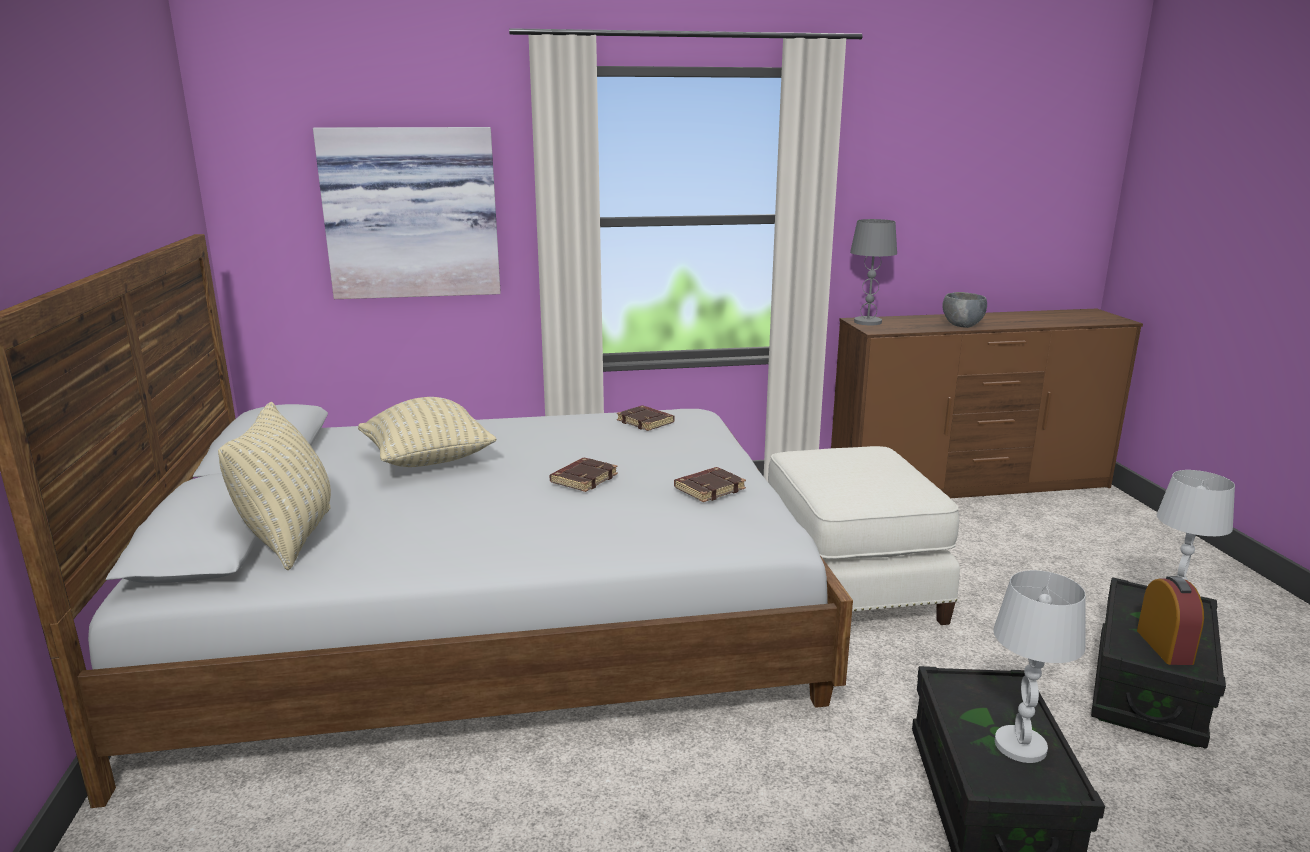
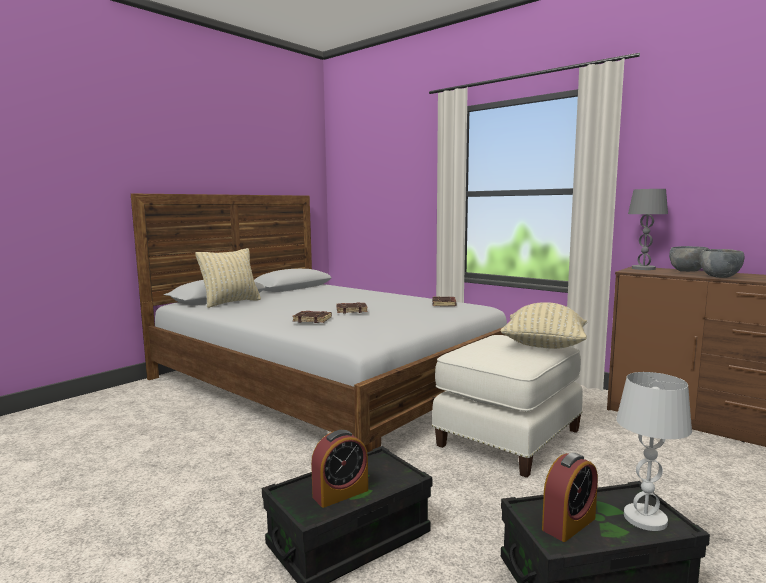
camera: 50 degrees right, 10 degrees down
picture [313,127,501,299] -> none
beige pillow [358,397,496,467] -> beige pillow moved to [501,302,587,349]
brown book [674,467,746,502] -> brown book moved to [292,311,332,323]
white table lamp [993,570,1086,763] -> alarm clock [311,430,368,508]
none -> grey bowl [669,246,708,272]

